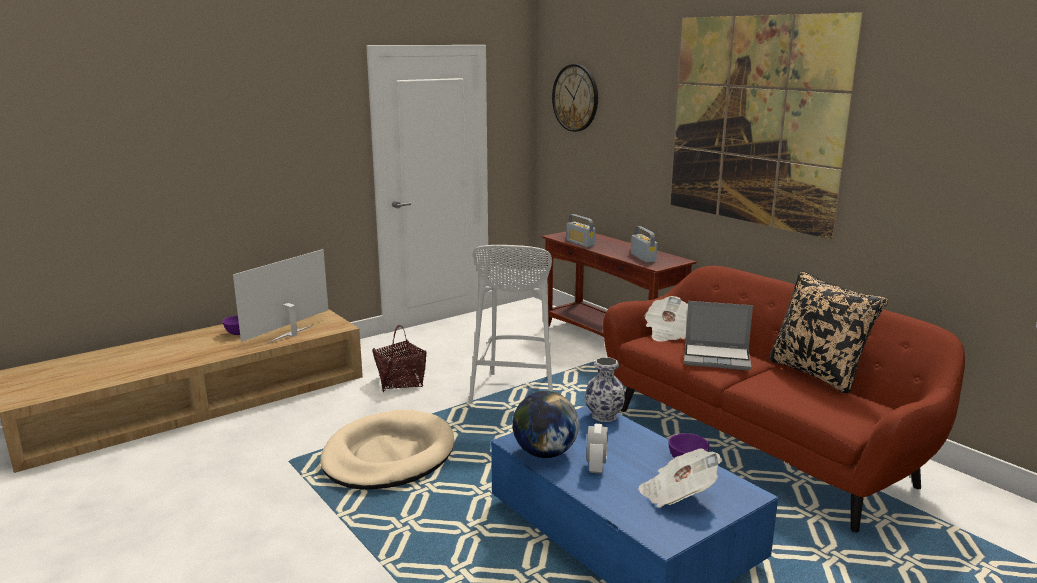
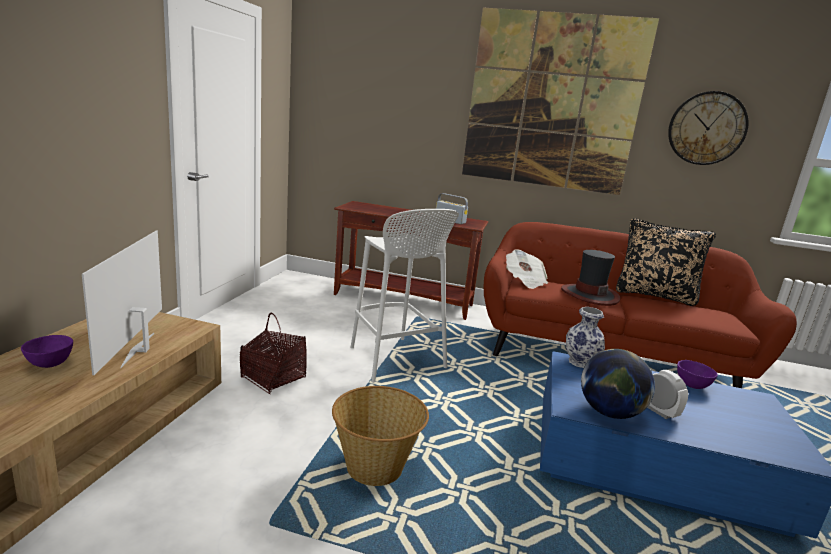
camera: 40 degrees left, 0 degrees up
beige dog bed [320,410,454,490] -> basket [332,386,429,486]
wall clock [552,64,598,132] -> wall clock moved to [668,91,749,165]
radio [566,214,595,247] -> none
newspaper [638,448,722,508] -> none
laptop [684,301,753,370] -> hat [561,250,620,306]

